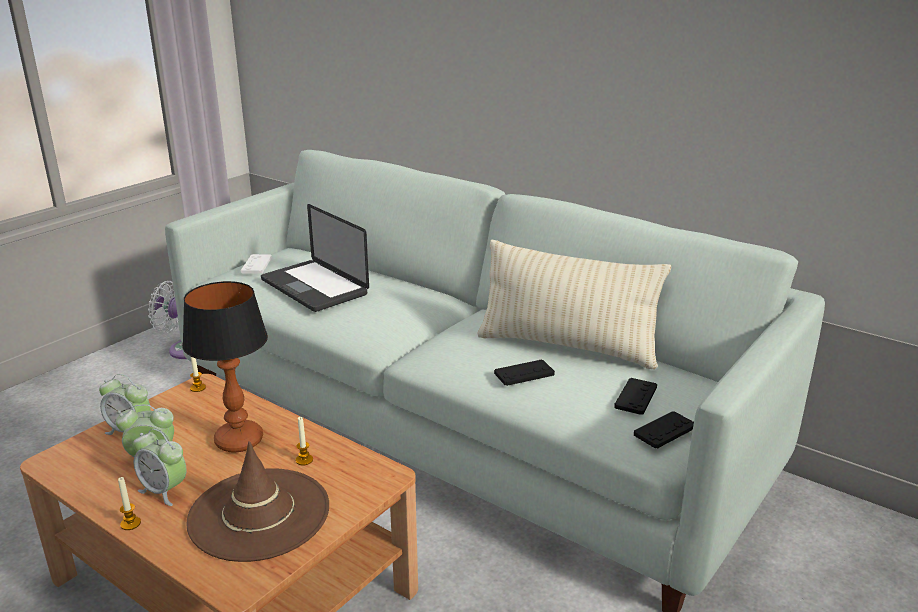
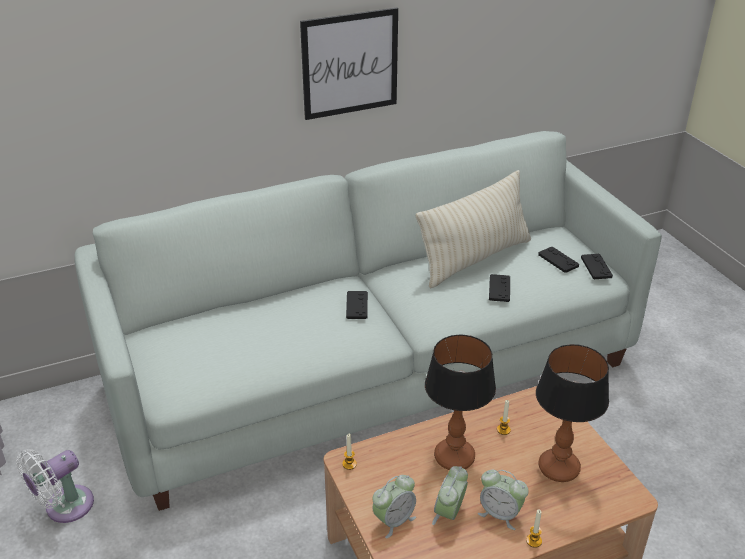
camera: 60 degrees left, 10 degrees up
alarm clock [133,429,187,506] -> alarm clock turned 60 degrees clockwise [478,470,528,530]
brown hat [186,441,329,562] -> table lamp [536,344,609,482]
white game controller [241,254,272,274] -> none
laptop [261,204,369,312] -> none
none -> picture [300,8,398,120]
none -> black game controller [346,291,368,319]

